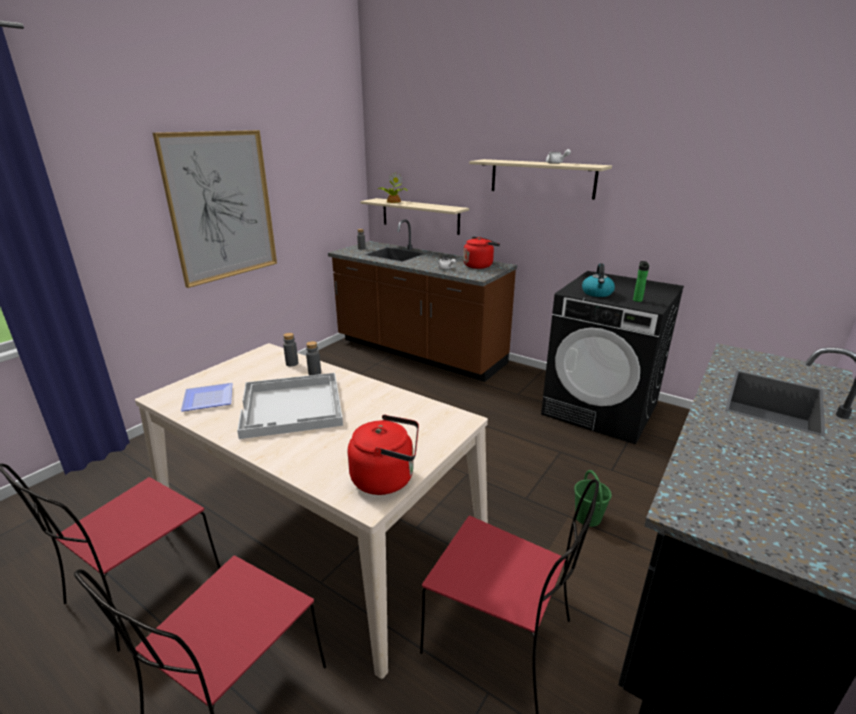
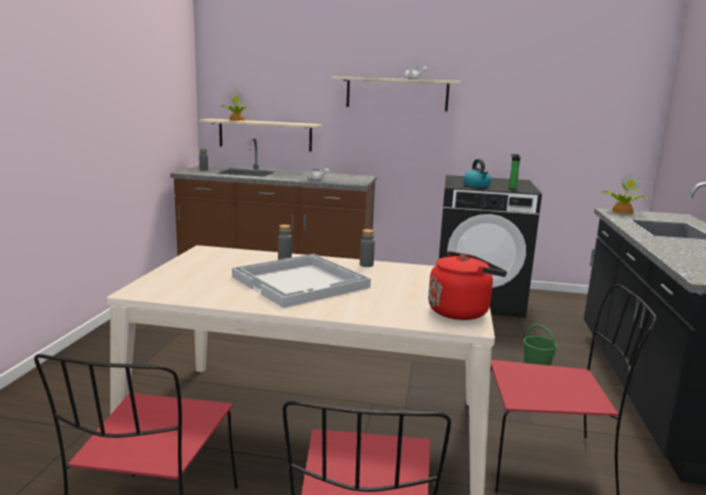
camera: 25 degrees left, 10 degrees down
picture [153,130,277,288] -> none
plate [181,383,233,411] -> none
grey bottle [283,333,298,366] -> grey bottle moved to [360,229,375,267]
red kettle [463,236,500,269] -> none
none -> potted plant [601,173,647,214]

